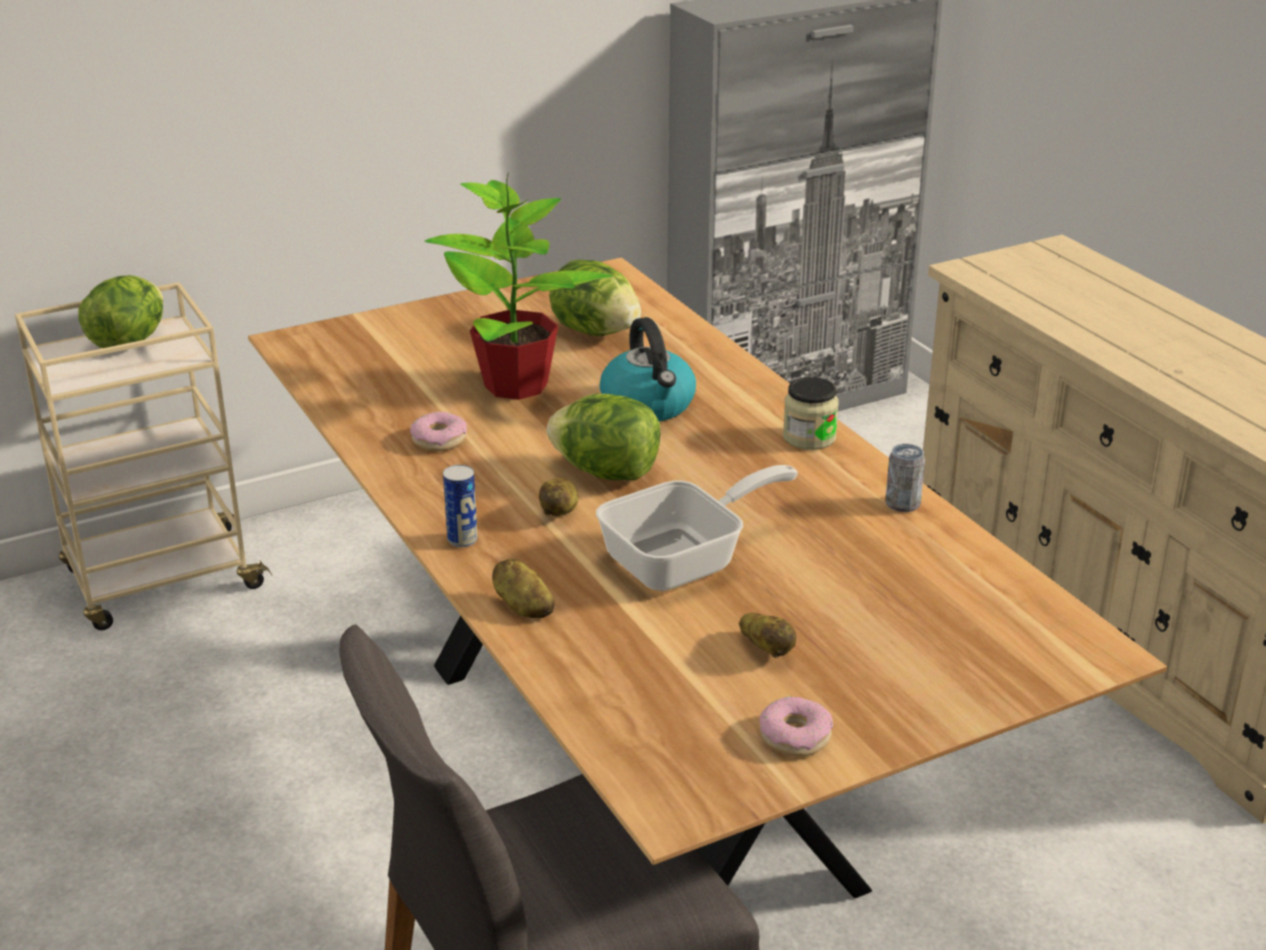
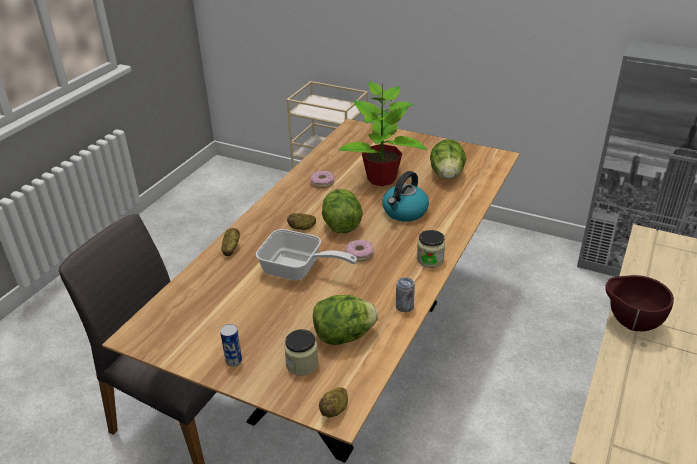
camera: 55 degrees right, 5 degrees up
lettuce [79,275,163,348] -> lettuce moved to [313,295,378,345]
can [443,465,478,547] -> can moved to [220,324,242,367]
potato [739,613,797,658] -> potato moved to [319,387,348,417]
donut [760,696,833,757] -> donut moved to [345,240,374,262]
none -> jar [284,329,318,376]
none -> brown bowl [605,275,674,331]

